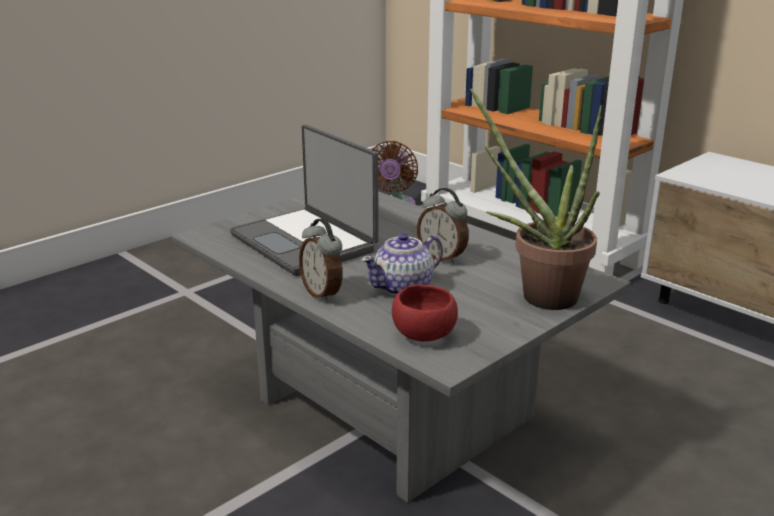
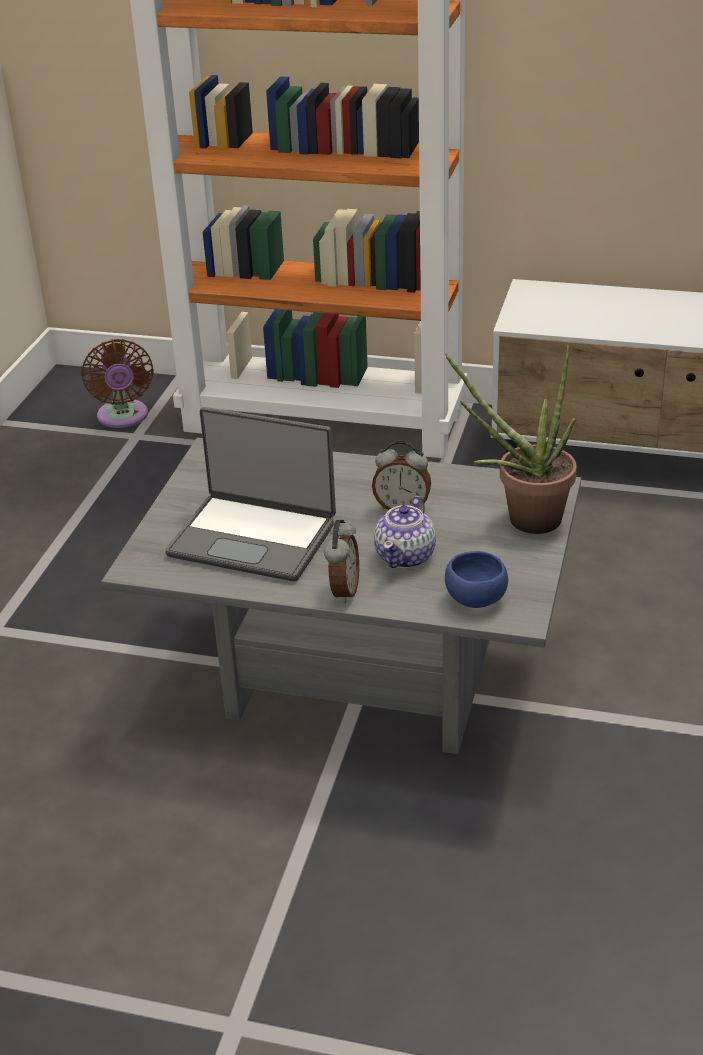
camera: 30 degrees left, 10 degrees up
alarm clock [299,219,343,302] -> alarm clock turned 105 degrees counterclockwise [324,520,359,604]
red bowl [392,284,458,342] -> blue bowl [445,551,508,608]

